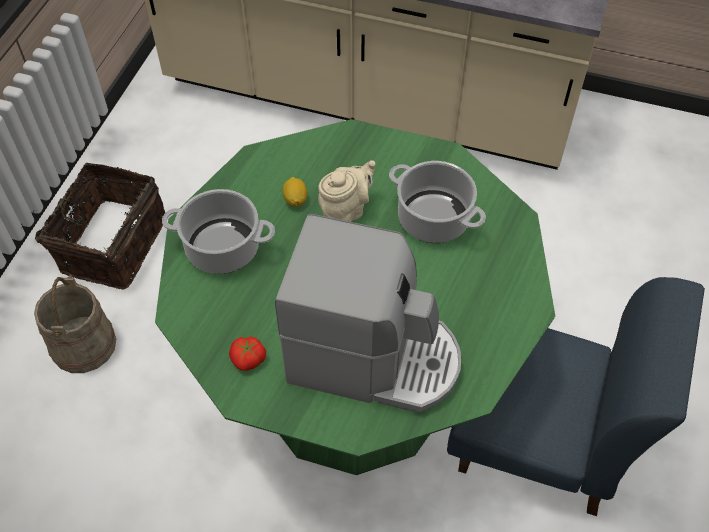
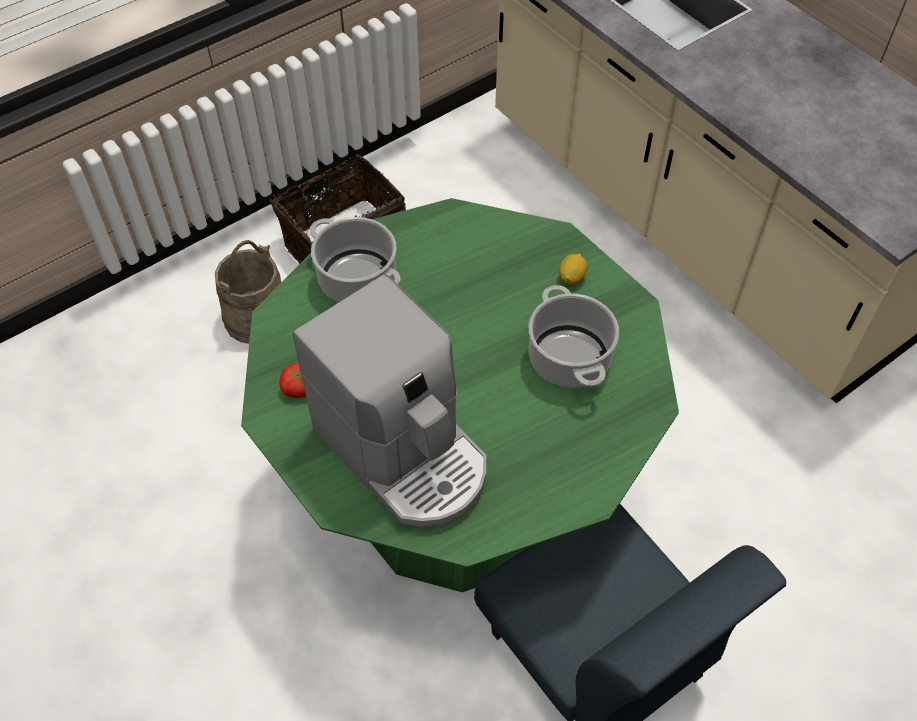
camera: 35 degrees right, 0 degrees up
lemon [282,177,307,207] -> lemon moved to [559,253,588,285]
beige teapot [318,160,375,222] -> none

